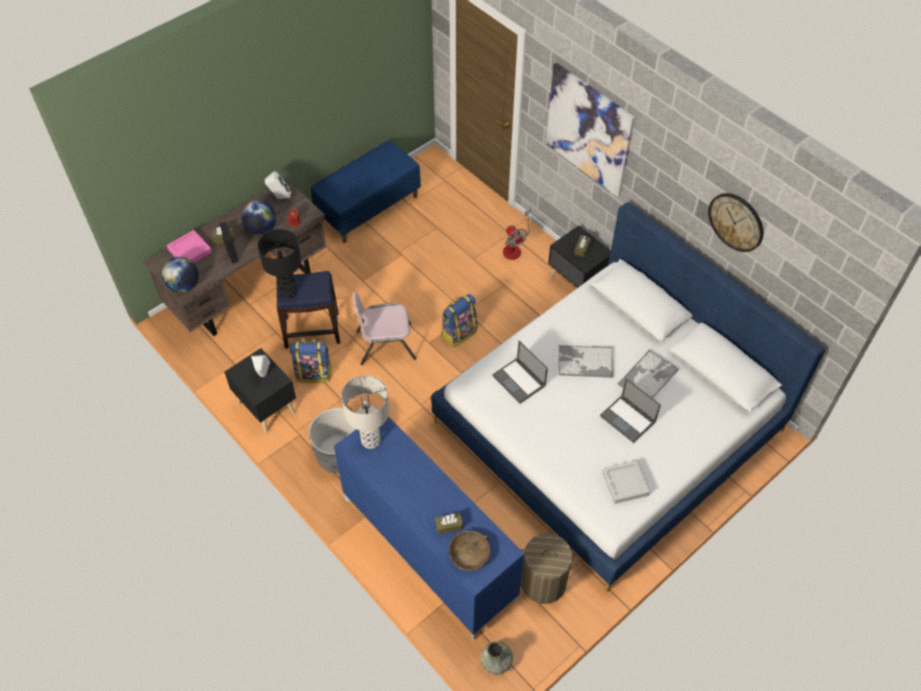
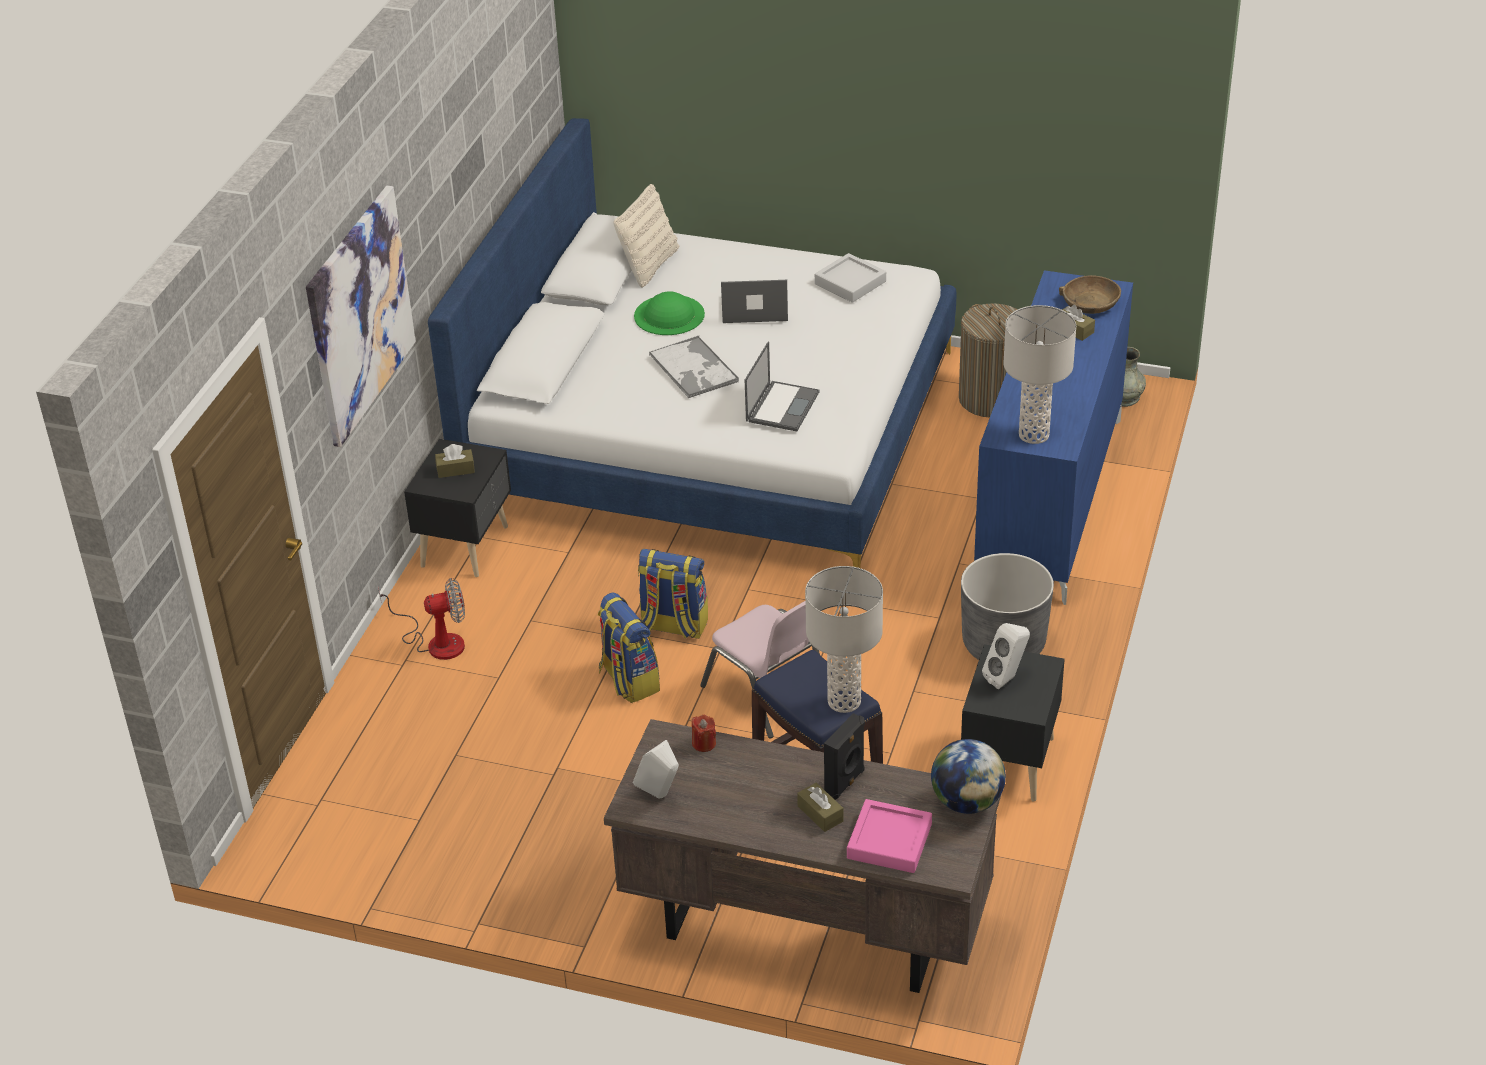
camera: 120 degrees left, 15 degrees down
globe [241,200,276,235] -> none
black table lamp [258,229,301,299] -> white table lamp [805,566,883,713]
backpack [290,339,332,383] -> backpack moved to [598,593,660,703]
blue bench [311,141,421,243] -> none
fan [503,210,530,260] -> fan turned 45 degrees clockwise [378,578,465,660]
laptop [600,378,661,443] -> laptop turned 105 degrees counterclockwise [721,280,788,323]
tray [618,350,679,398] -> green hat [634,291,705,335]
wall clock [708,193,763,252] -> none
none -> beige pillow [613,184,680,288]

